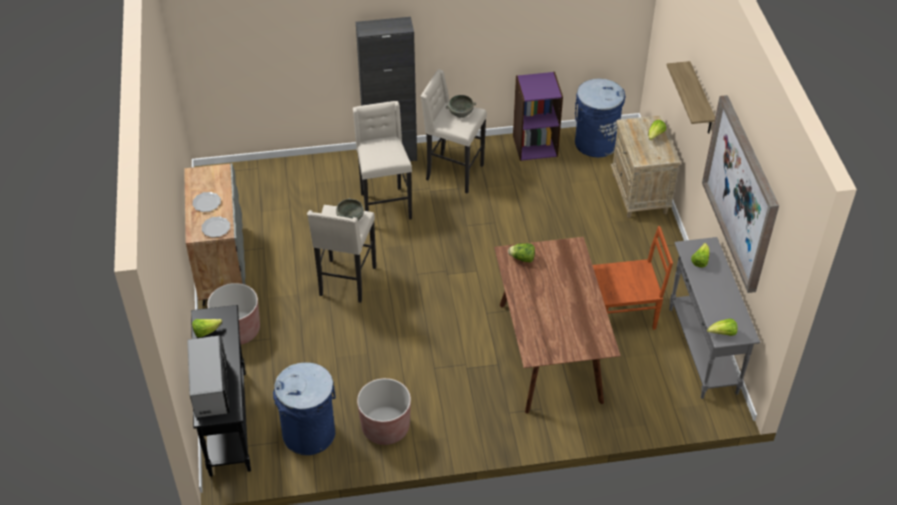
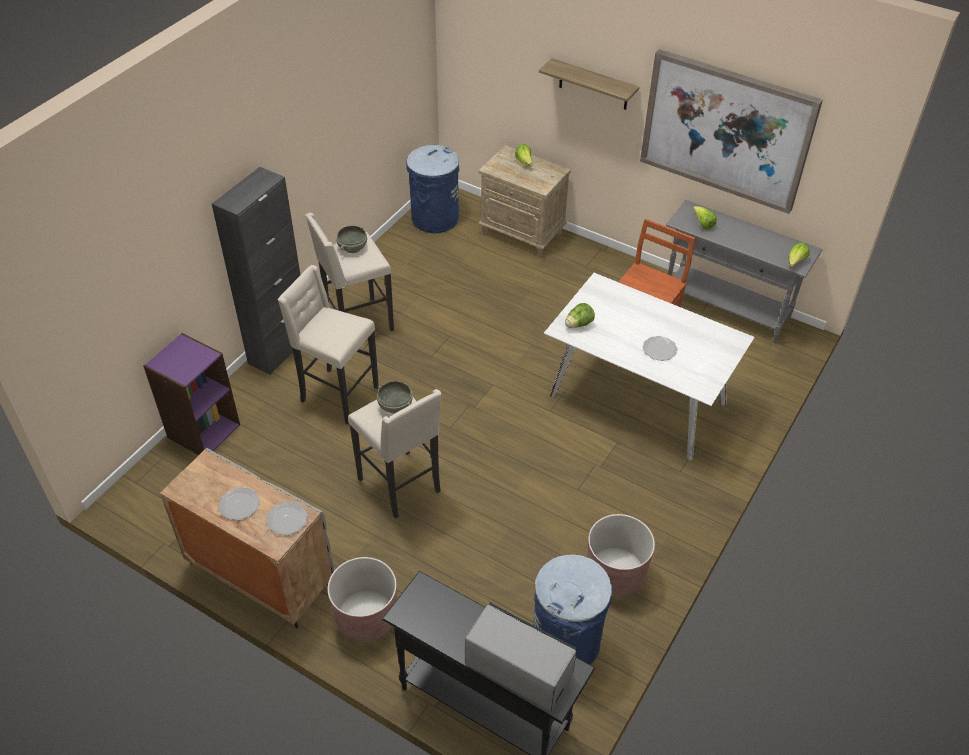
camera: 50 degrees left, 0 degrees up
lettuce [192,319,222,337] -> none
brown dining table [494,237,621,414] -> white dining table [544,273,755,460]
purple bookcase [513,72,563,161] -> purple bookcase moved to [143,333,240,455]
none -> plate [643,336,677,361]

